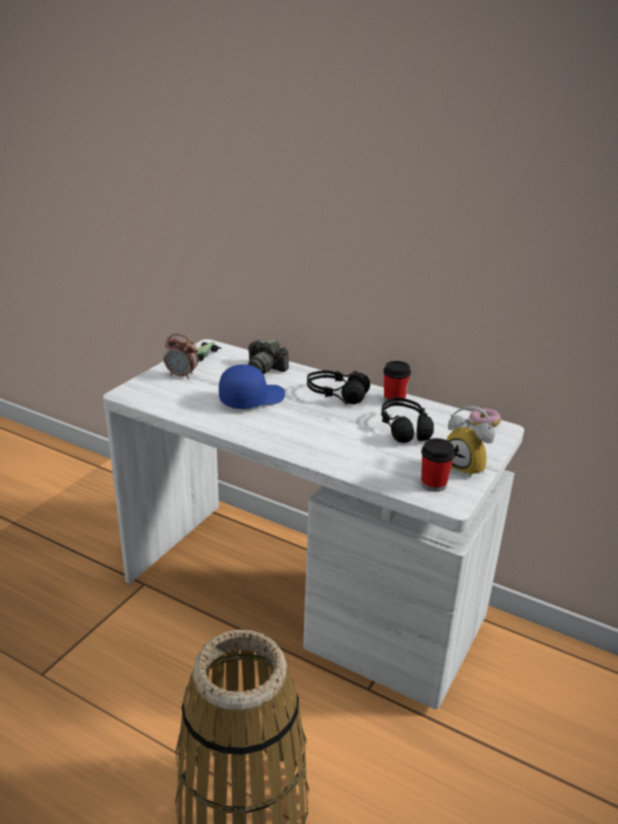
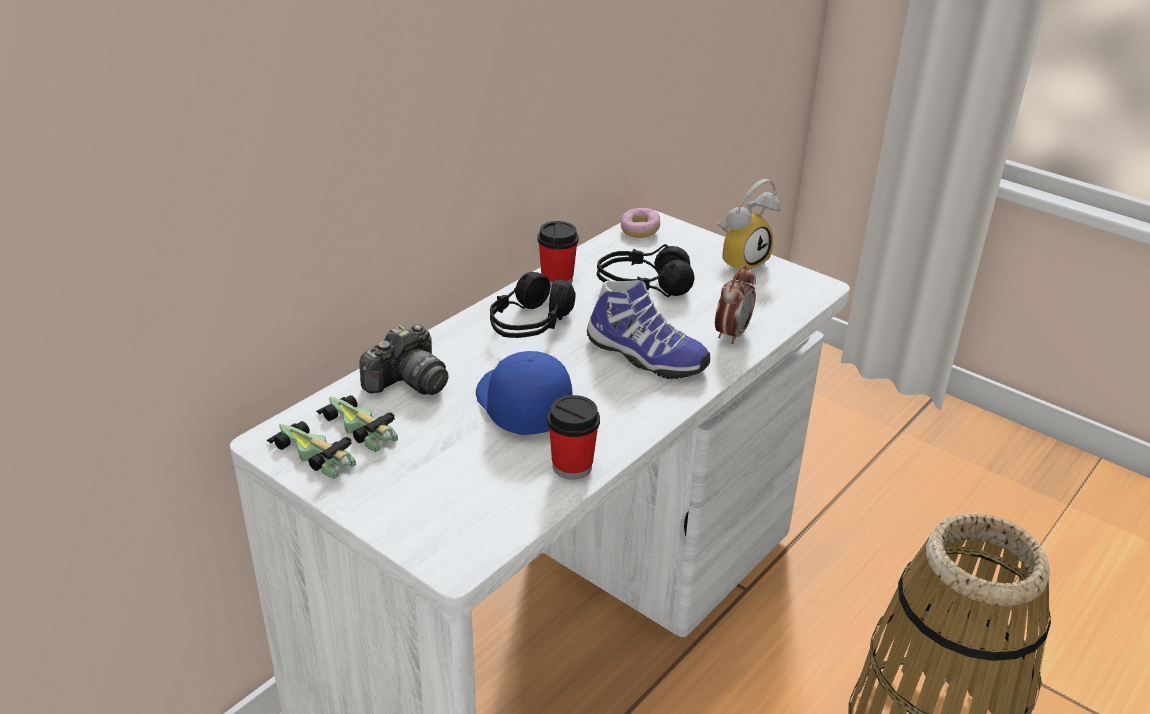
camera: 80 degrees left, 5 degrees up
alarm clock [164,334,198,379] -> alarm clock moved to [715,265,756,344]
cup [421,438,455,492] -> cup moved to [547,395,600,480]
none -> toy car [316,395,398,452]
none -> shoe [587,280,710,379]

